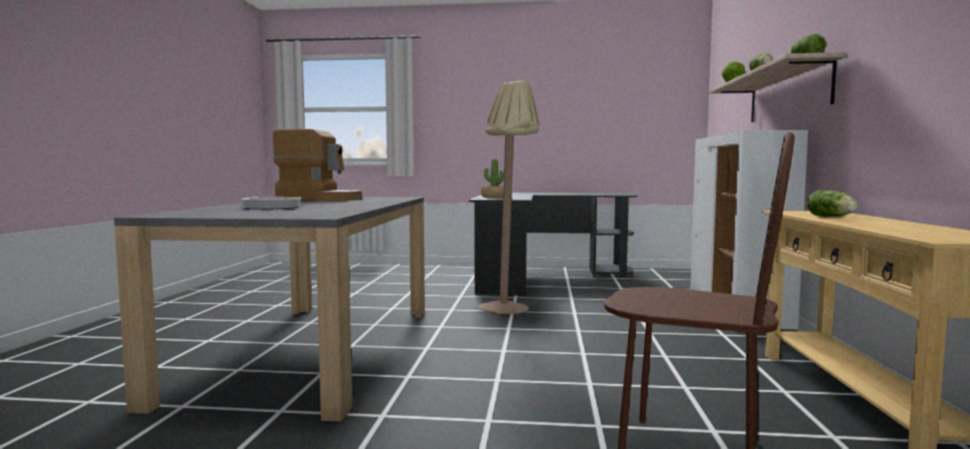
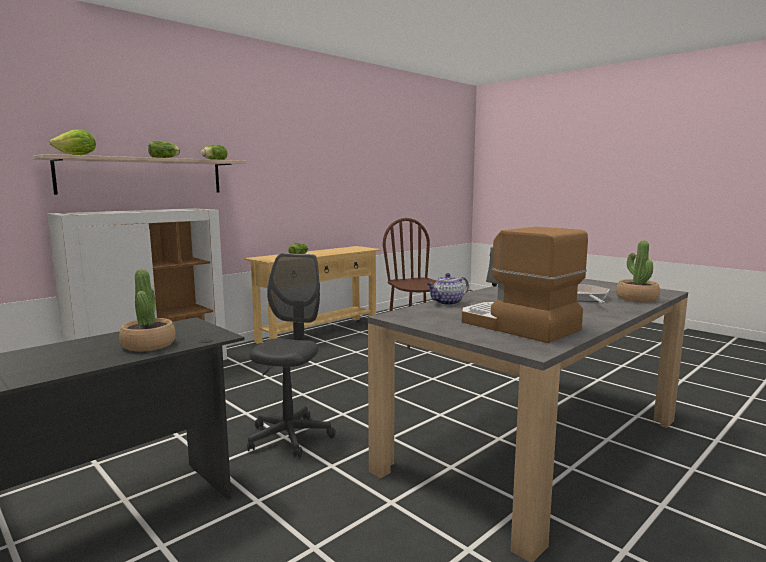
camera: 140 degrees left, 5 degrees up
beige floor lamp [478,80,539,314] -> grey office chair [247,253,335,458]
none -> teapot [427,273,469,305]
none -> potted plant [616,241,660,303]

